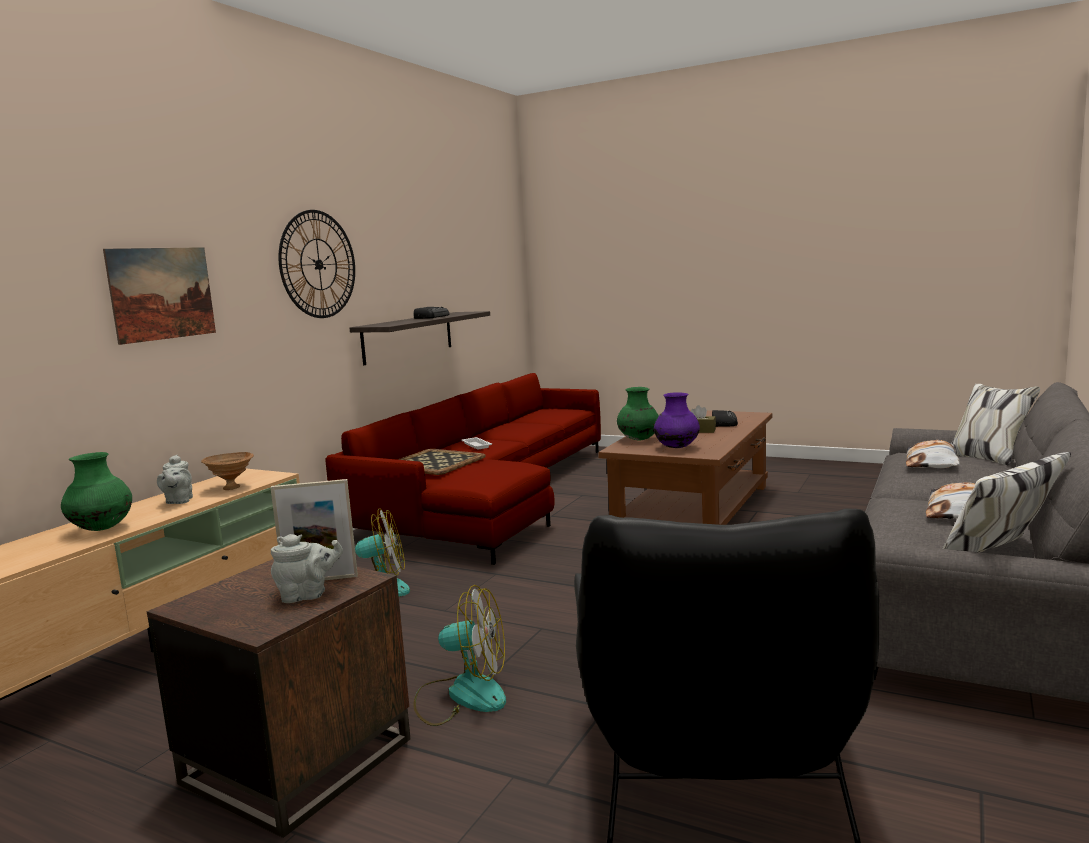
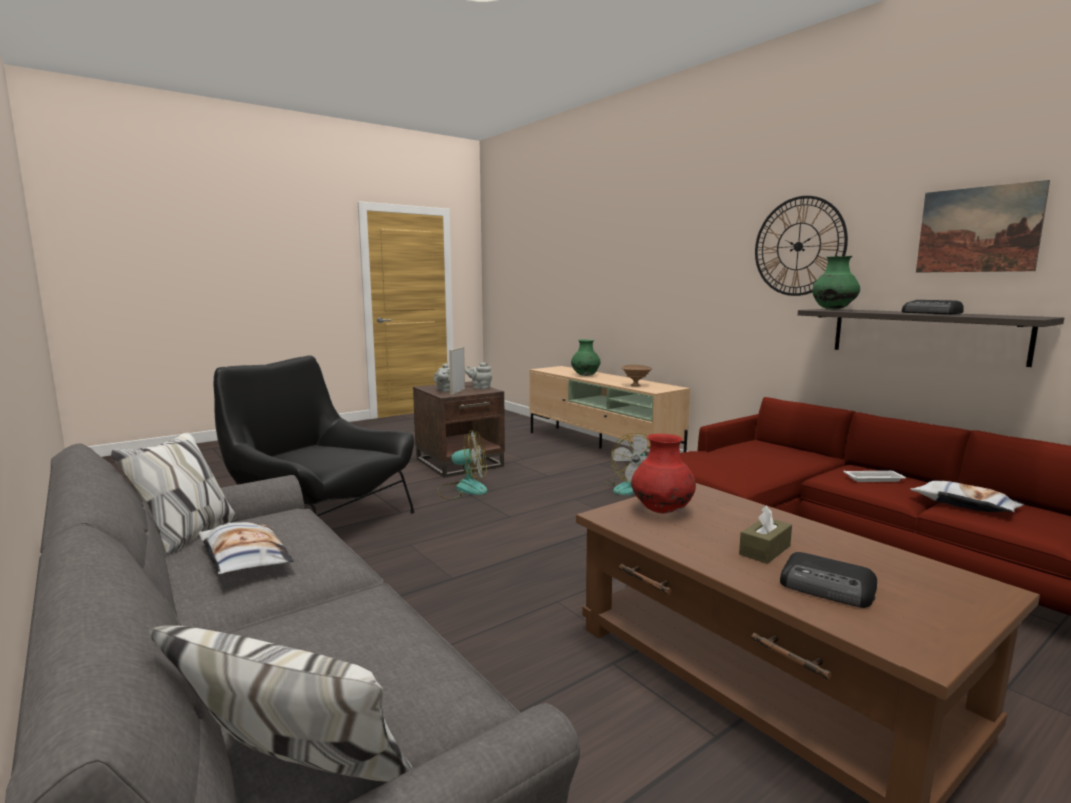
camera: 115 degrees right, 0 degrees up
picture [103,247,216,345] -> picture moved to [916,180,1050,273]
grey teapot [157,455,193,504] -> grey teapot moved to [465,362,492,389]
tray [398,449,486,475] -> none
fan [413,585,506,726] -> fan turned 120 degrees counterclockwise [437,430,487,499]
green vase [617,387,659,441] -> green vase moved to [812,256,860,310]
purple vase [654,392,700,448] -> red vase [631,434,696,513]
pillow [906,440,960,469] -> pillow moved to [910,481,1024,512]

